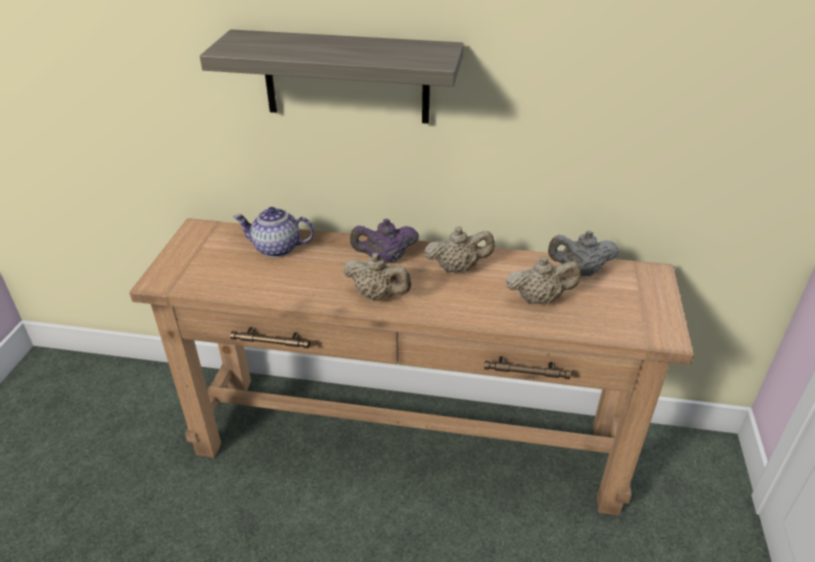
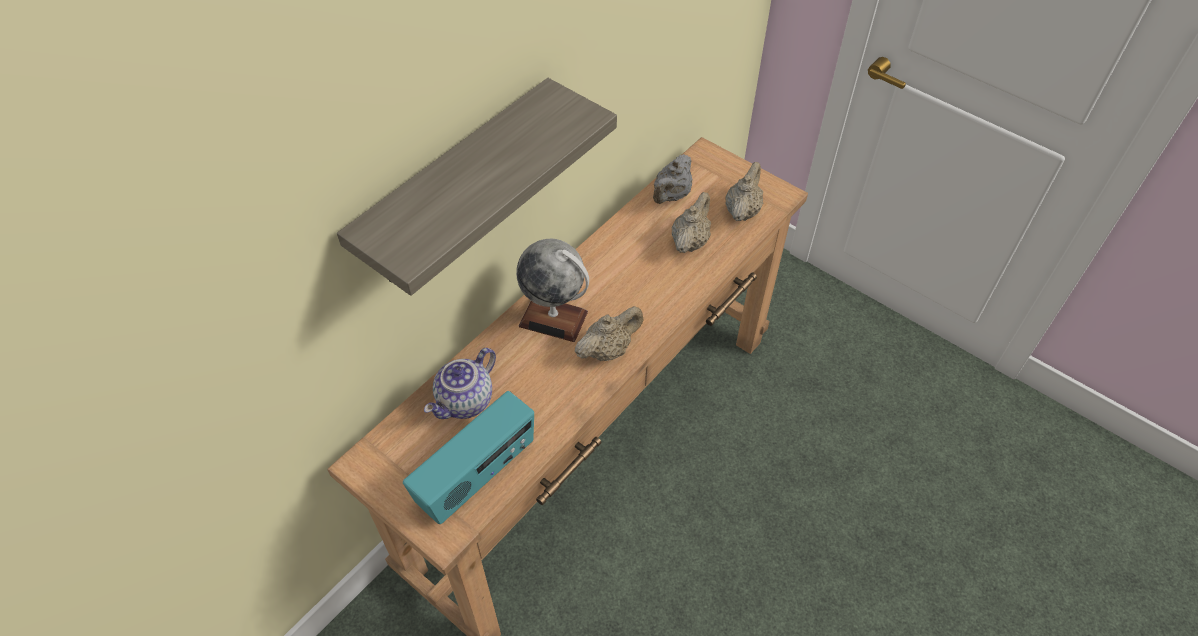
camera: 60 degrees left, 15 degrees up
purple teapot [350,219,419,263] -> globe [516,239,589,342]
beige teapot [424,227,494,273] -> beige teapot moved to [725,162,763,221]
none -> radio [403,391,534,524]

